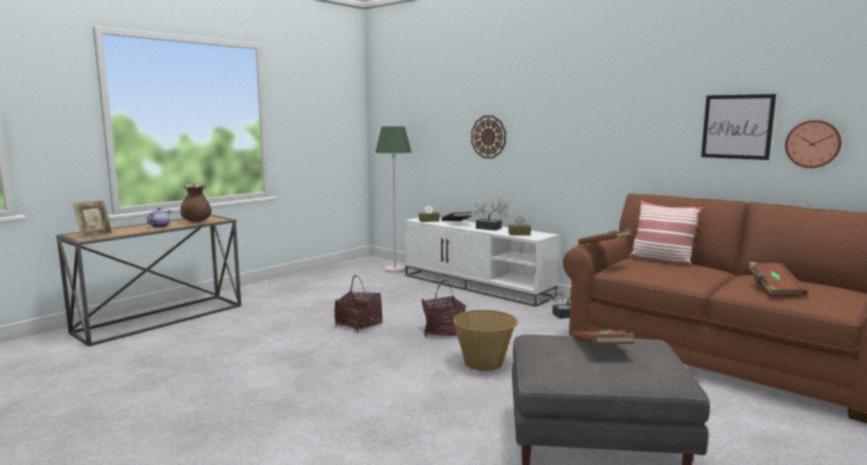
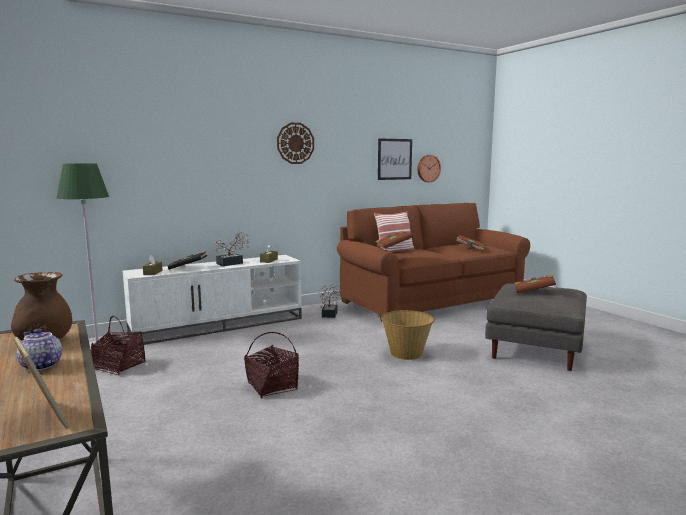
camera: 70 degrees left, 0 degrees up
basket [422,280,466,337] -> basket moved to [91,316,146,376]
wall clock [471,116,506,159] -> wall clock moved to [277,123,314,164]

